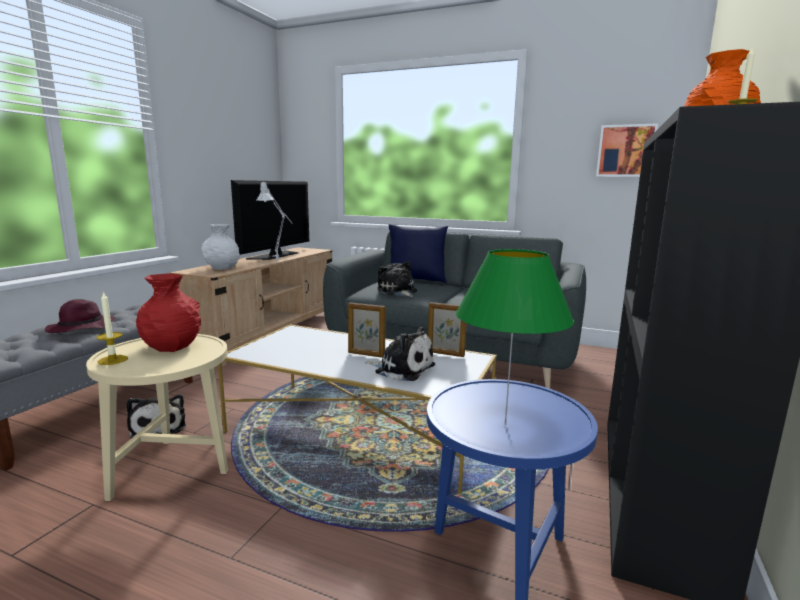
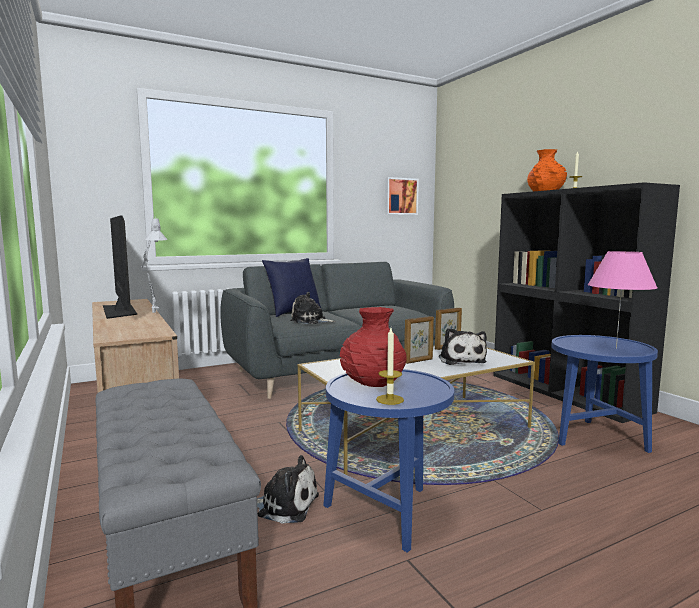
camera: 50 degrees left, 5 degrees down
purple hat [45,299,115,333] -> none
beige side table [86,334,228,501] -> blue side table [323,369,454,553]
white vase [202,224,240,270] -> none
plush toy [365,327,435,381] -> plush toy turned 105 degrees clockwise [439,328,487,365]
green table lamp [456,249,574,425] -> pink table lamp [588,251,658,349]

